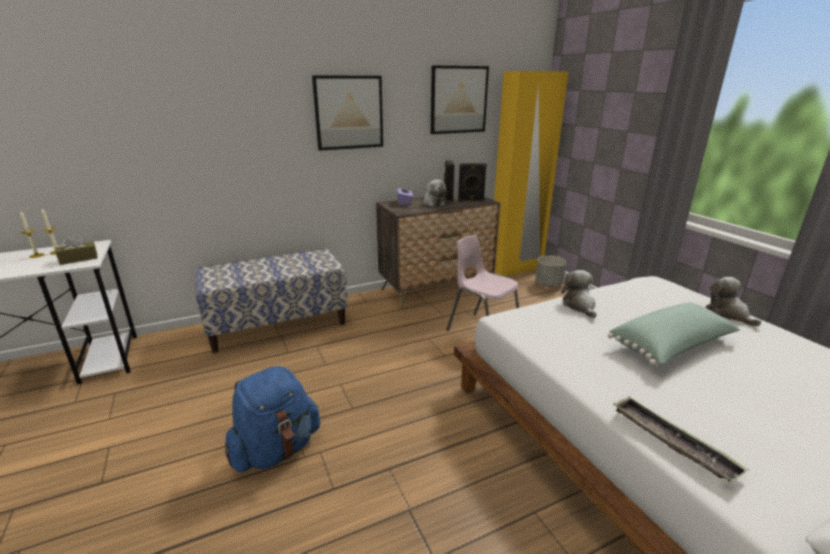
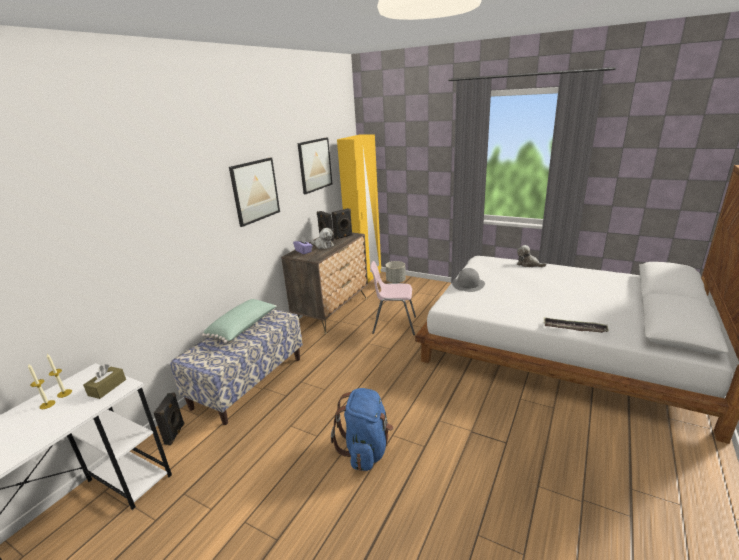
camera: 35 degrees left, 0 degrees up
plush toy [561,270,597,318] -> grey hat [452,268,485,292]
green pillow [608,302,740,365] -> green pillow moved to [202,299,276,343]
none -> black speaker [154,393,185,445]

